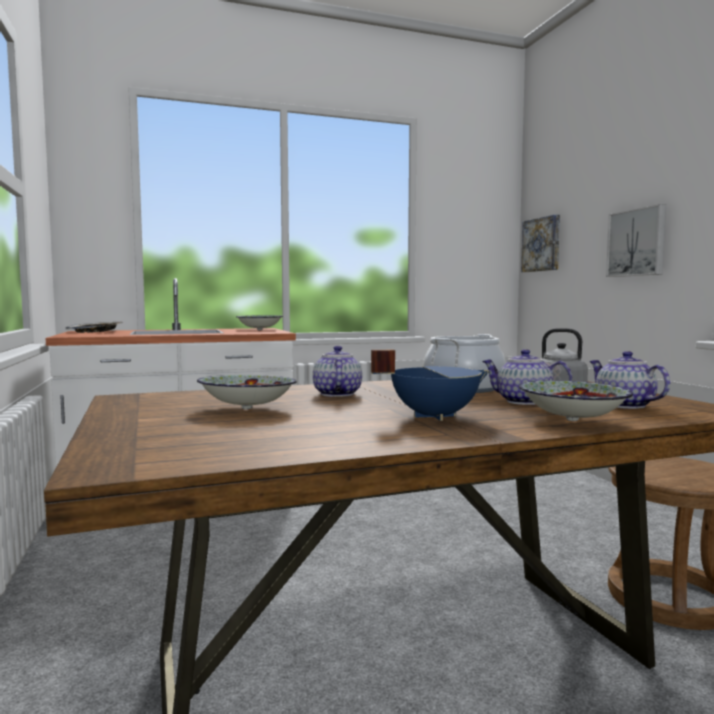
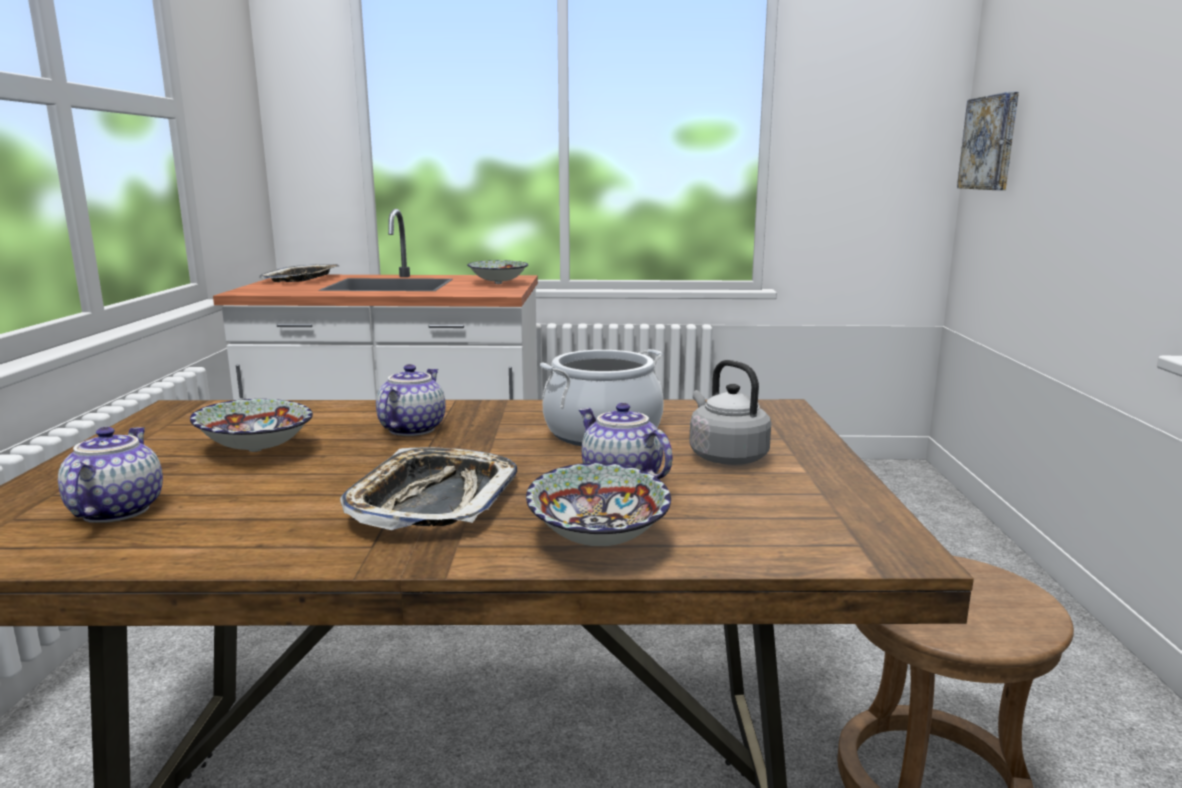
camera: 20 degrees right, 10 degrees up
blue cooking pot [371,350,490,421] -> tray [340,447,517,530]
teapot [589,351,670,409] -> teapot moved to [58,427,163,523]
picture [606,204,666,277] -> none

